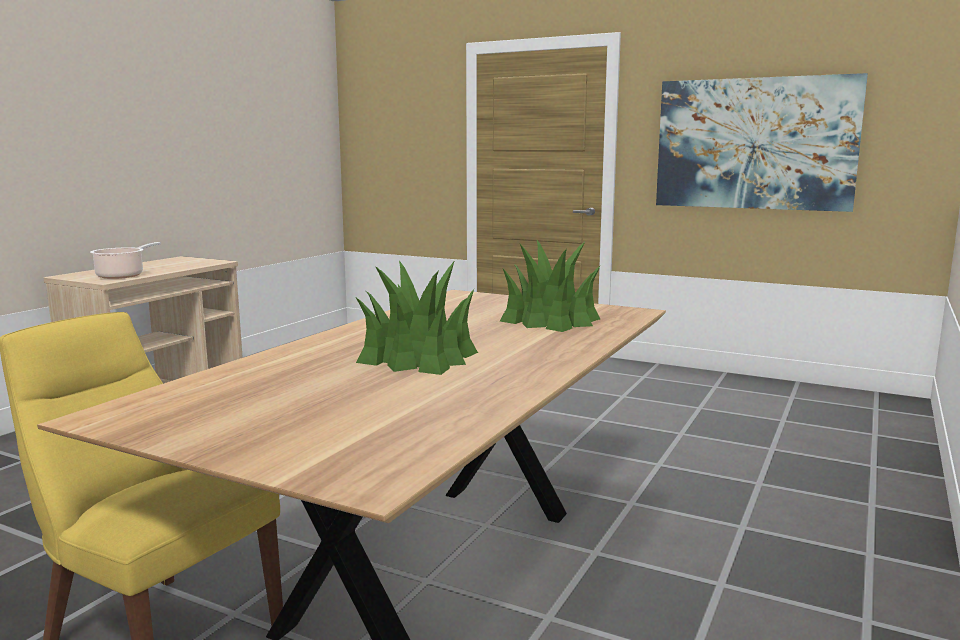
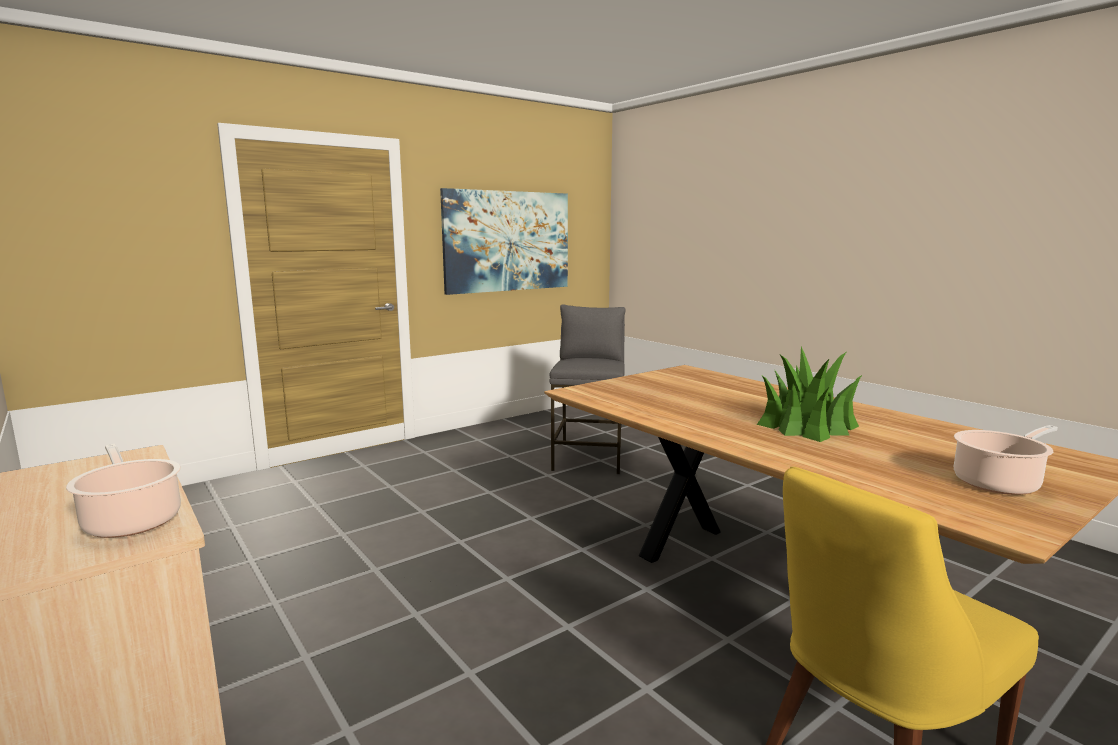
camera: 65 degrees left, 0 degrees up
potted plant [500,240,601,332] -> none
none -> grey stool [549,305,626,474]
none -> cooking pot [954,425,1058,495]

